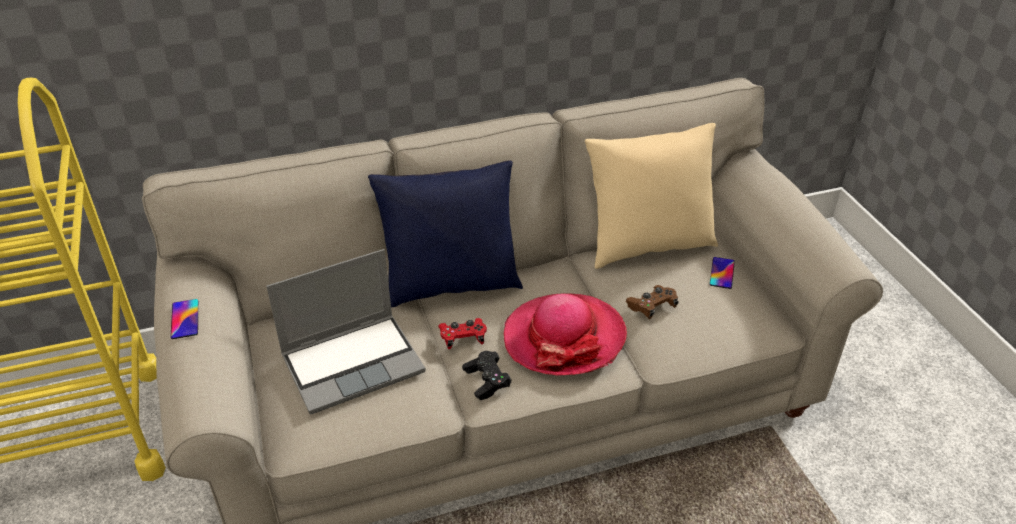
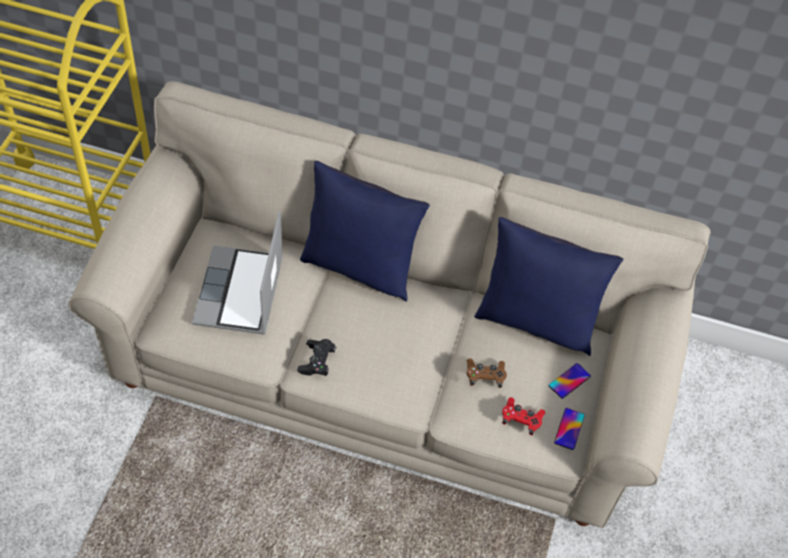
camera: 30 degrees right, 15 degrees up
phone [171,299,198,339] -> phone moved to [554,408,585,450]
laptop [266,249,426,415] -> laptop turned 90 degrees clockwise [192,211,283,335]
red game controller [438,318,487,349] -> red game controller moved to [502,397,545,435]
hat [504,293,627,376] -> none
beige pillow [585,123,718,269] -> blue pillow [474,217,623,356]

